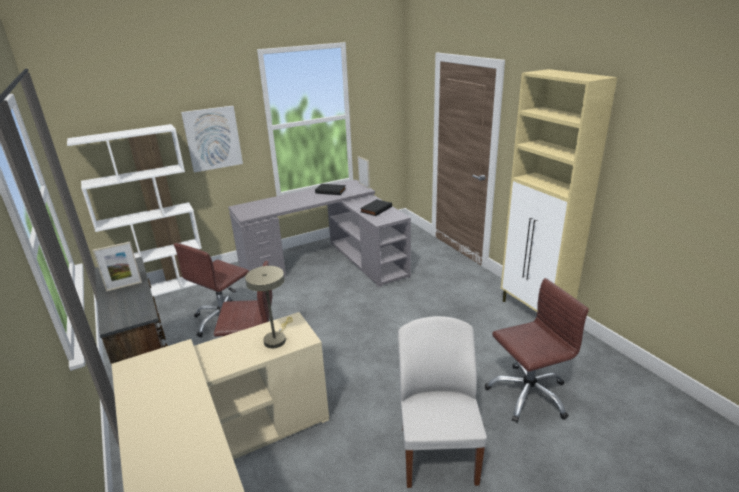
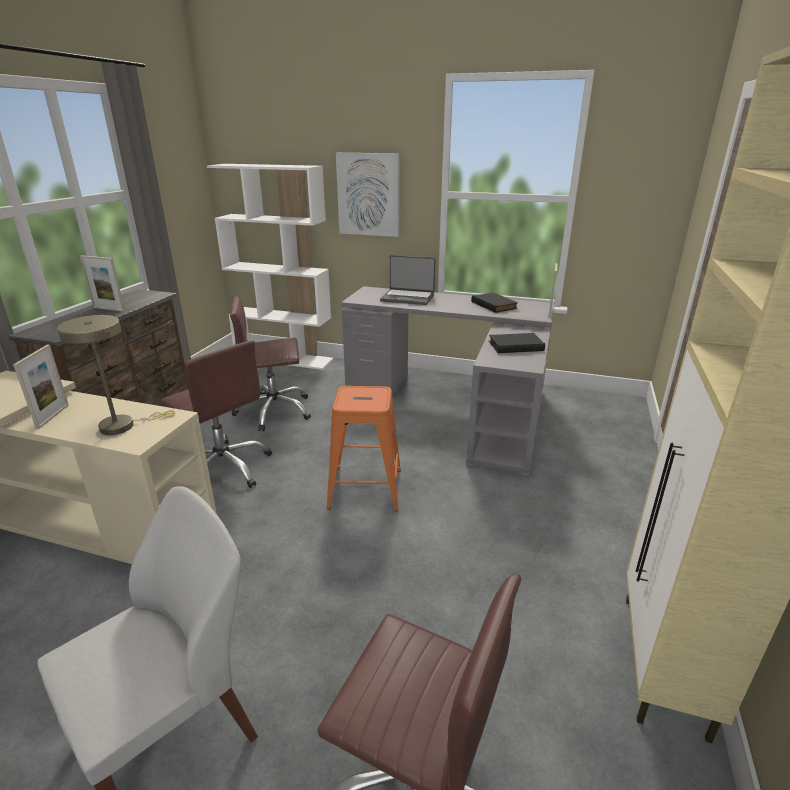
camera: 45 degrees right, 0 degrees up
none -> picture frame [13,345,69,429]
none -> orange stool [327,386,401,511]
none -> laptop [380,255,436,305]

